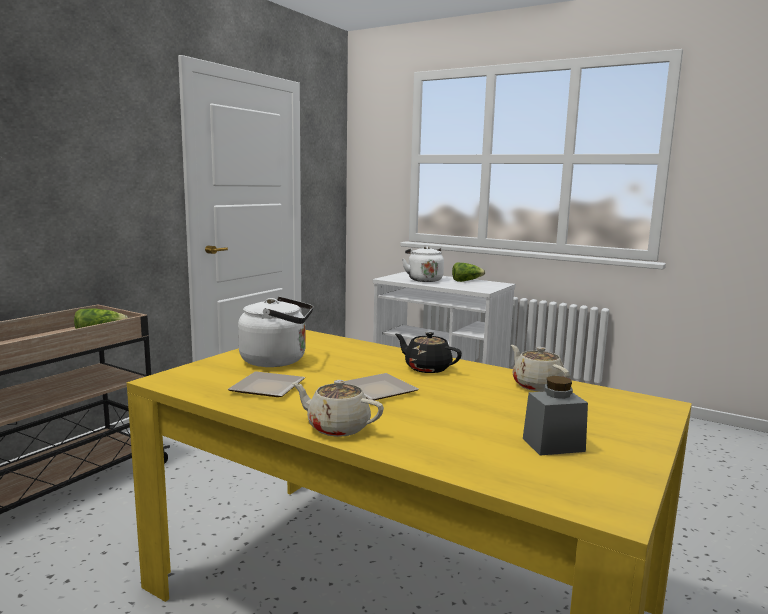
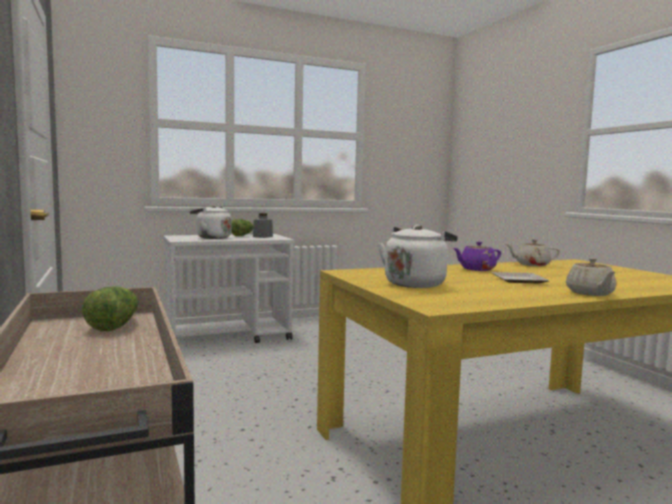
camera: 55 degrees left, 5 degrees down
plate [228,371,305,397] -> none
beige teapot [292,380,384,437] -> beige teapot turned 60 degrees counterclockwise [566,258,617,296]
black teapot [395,332,462,373] -> purple teapot [453,242,501,271]
grey jar [523,376,588,456] -> grey jar moved to [253,213,273,238]

